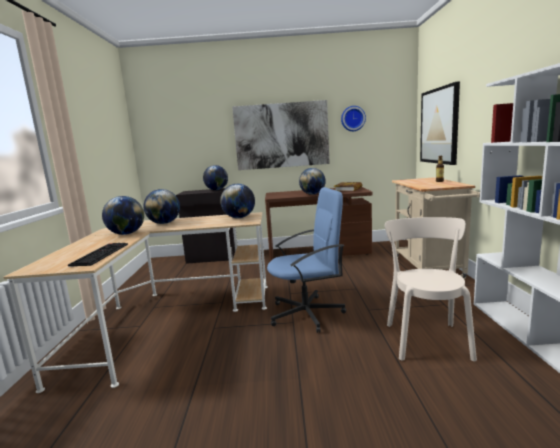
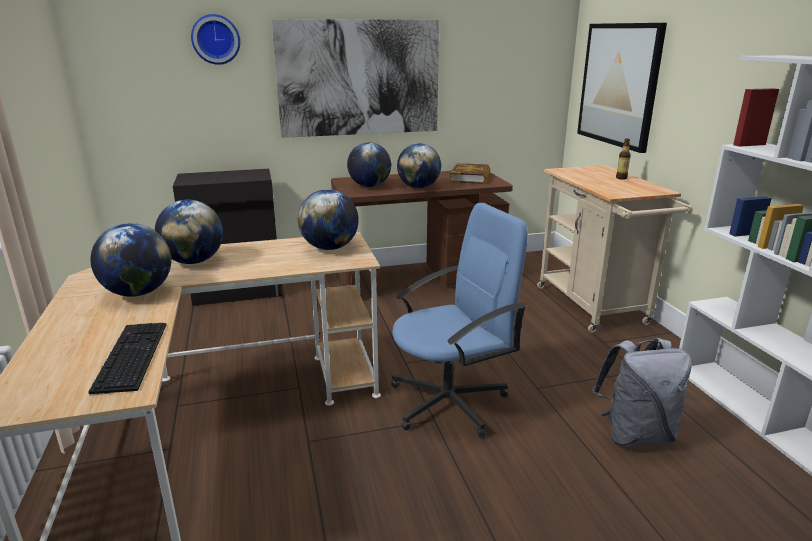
camera: 15 degrees left, 10 degrees up
globe [203,165,228,190] -> globe moved to [347,142,391,187]
wall clock [341,106,366,131] -> wall clock moved to [191,14,240,65]
beige chair [385,217,477,361] -> grey backpack [592,338,691,447]

